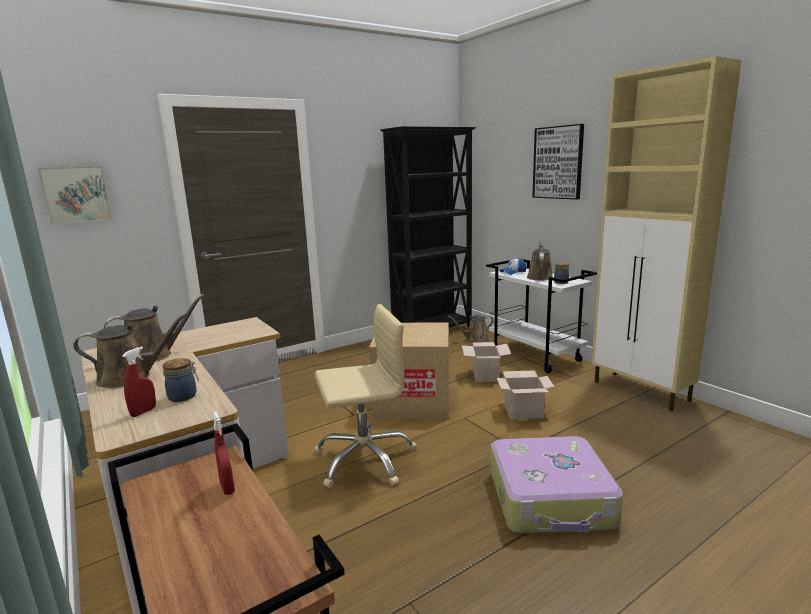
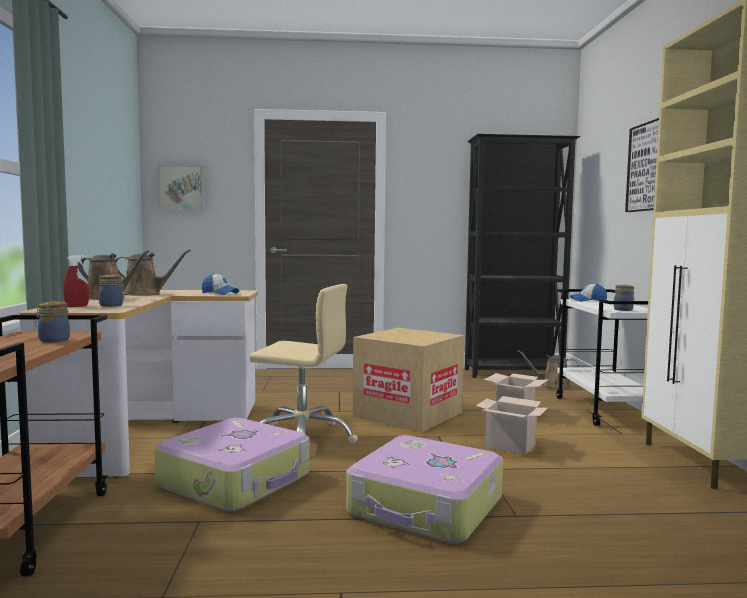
camera: 30 degrees right, 10 degrees down
red spray bottle [212,412,235,495] -> jar [35,302,70,343]
brown watering can [527,239,553,280] -> none
none -> suitcase [155,418,309,512]
none -> cap [202,273,239,295]

